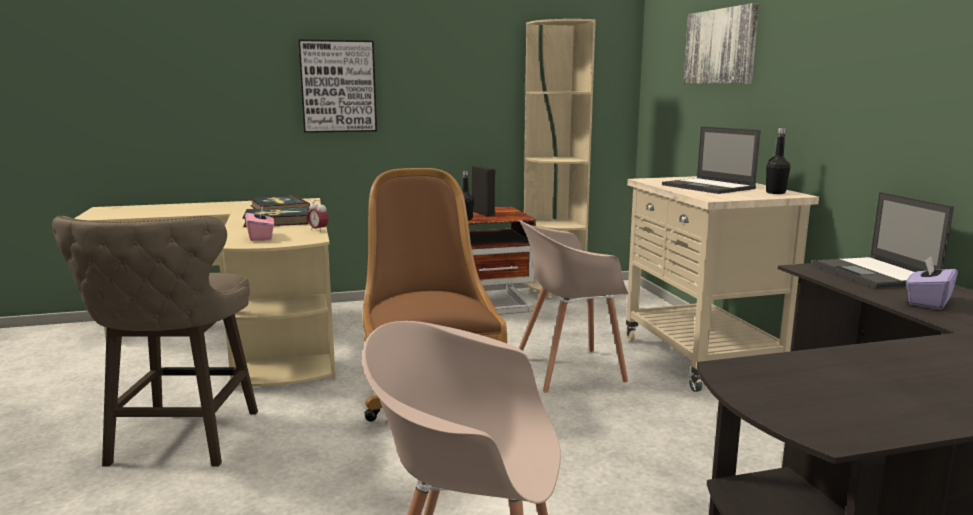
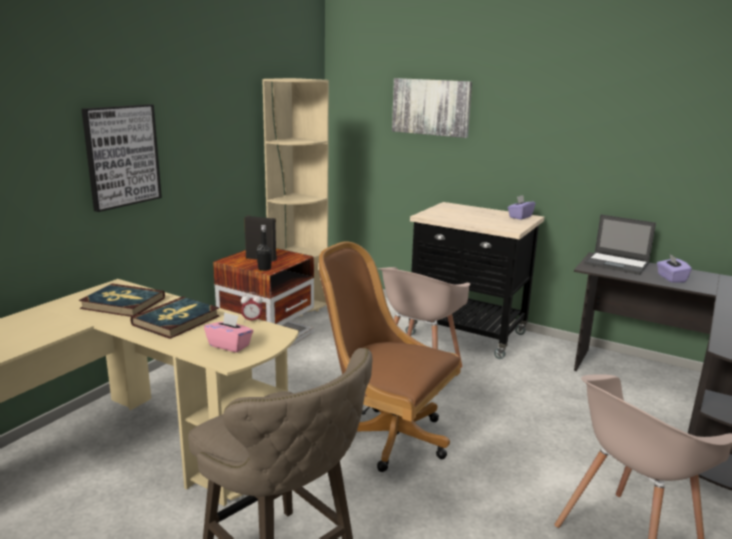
camera: 45 degrees left, 5 degrees up
beige cart [625,176,819,392] -> black cart [406,202,544,359]
laptop [662,126,761,194] -> none
black bottle [766,128,790,194] -> purple tissue box [508,195,536,220]

